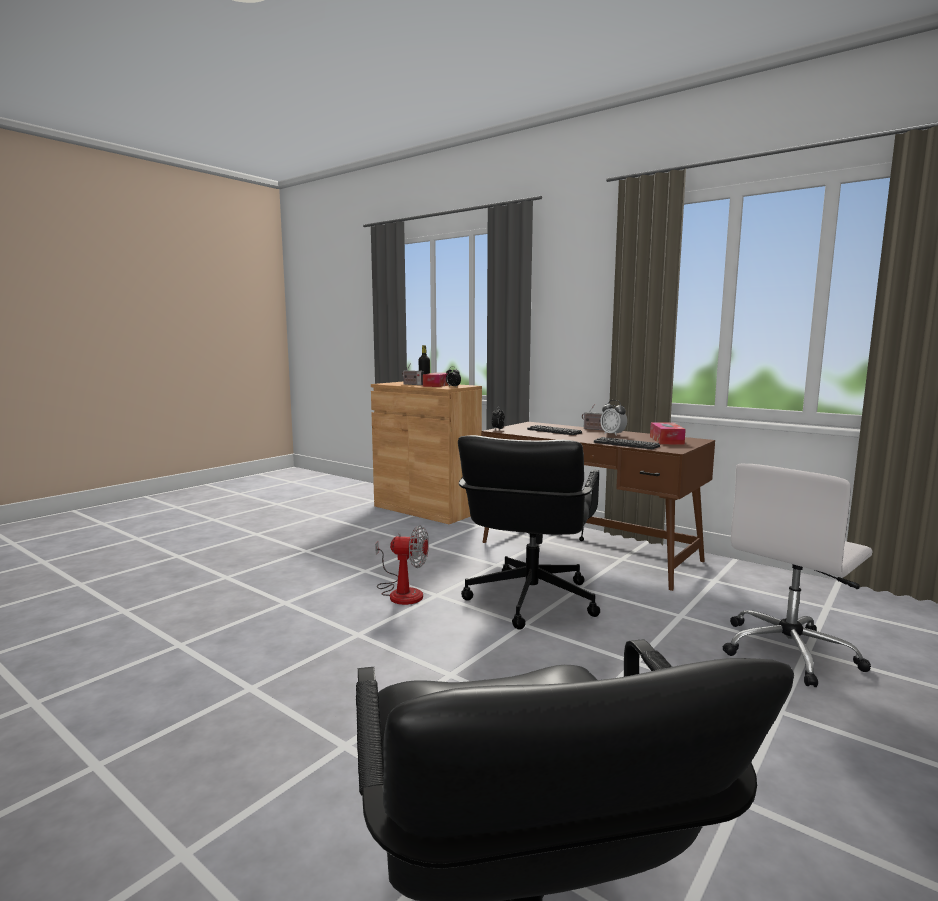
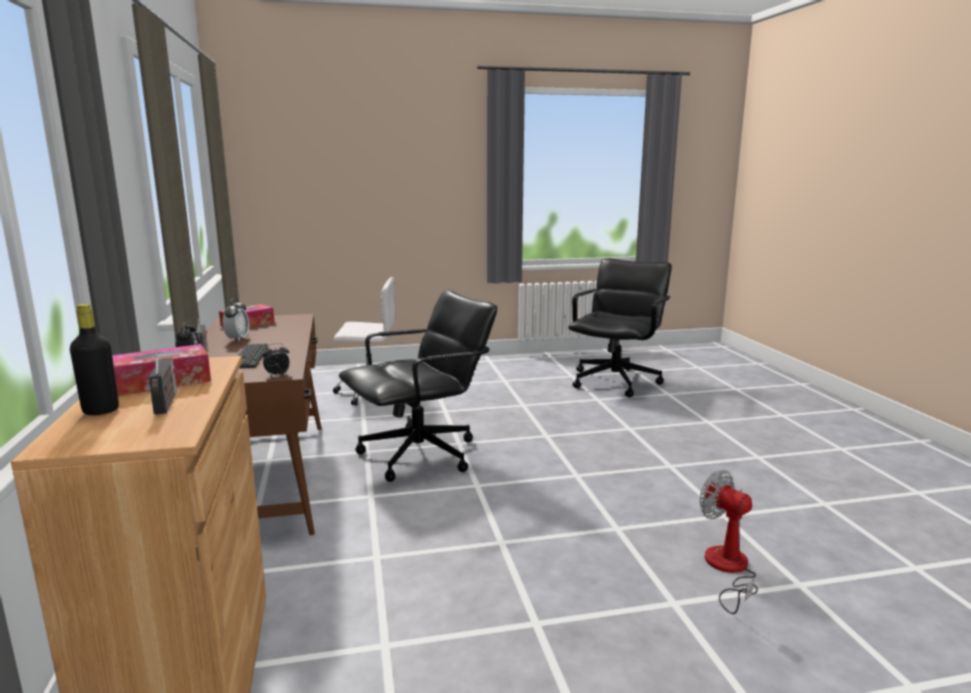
camera: 140 degrees left, 5 degrees up
fan [375,525,429,605] -> fan moved to [699,470,758,614]
keyboard [594,437,660,449] -> none

